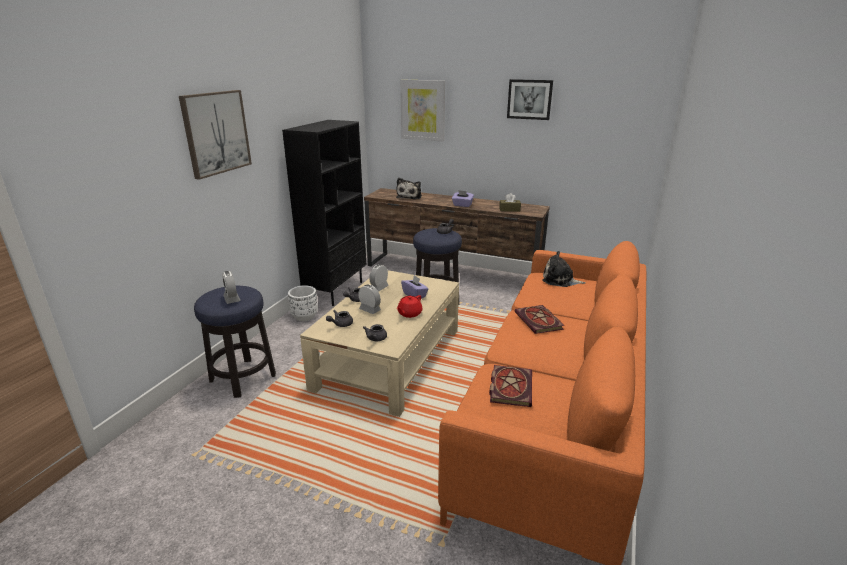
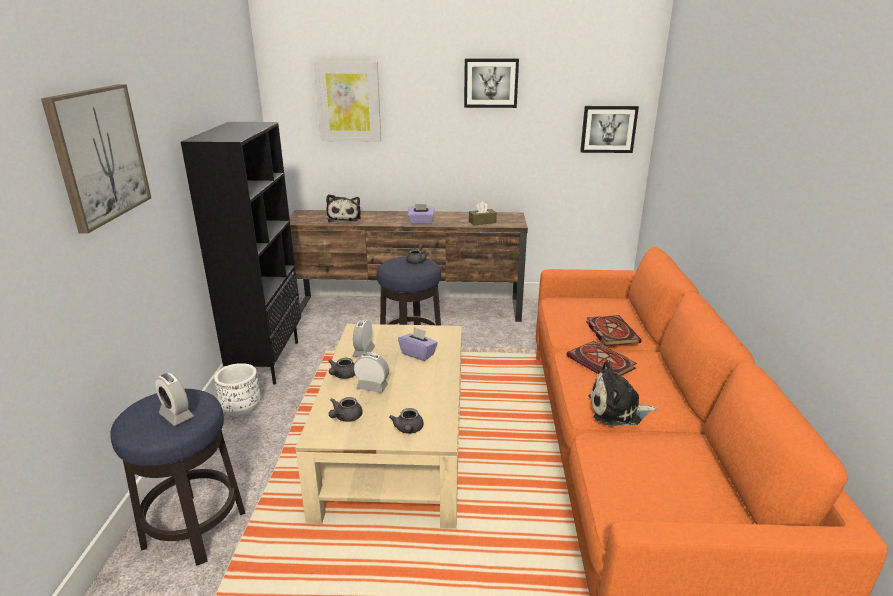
camera: 20 degrees left, 0 degrees up
red teapot [397,295,422,318] -> none
book [489,365,532,407] -> book moved to [586,315,642,346]
plush toy [542,251,586,287] -> plush toy moved to [589,361,658,426]
none -> picture [580,106,639,153]

